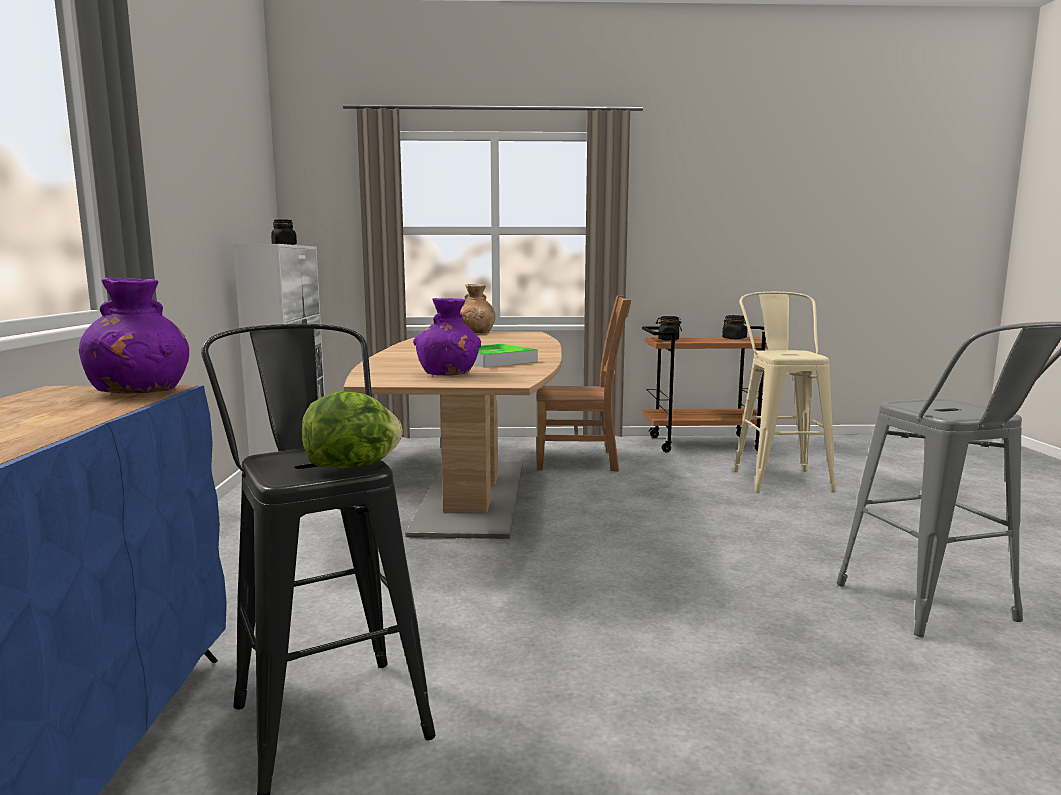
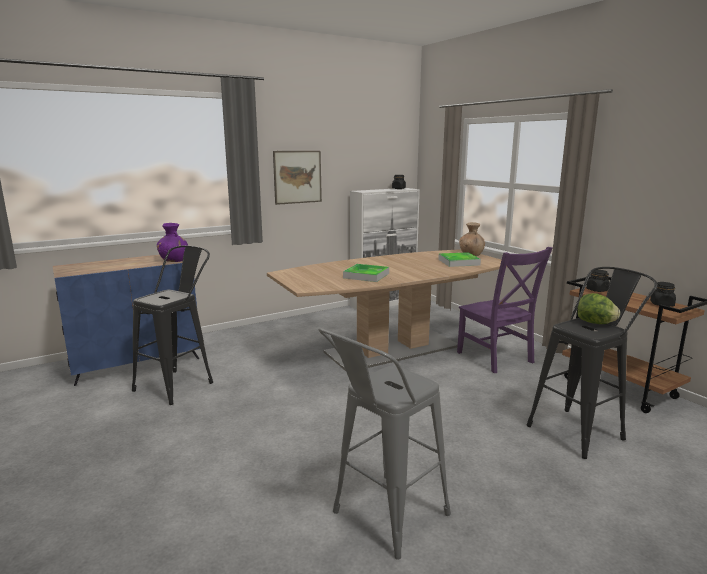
camera: 60 degrees right, 5 degrees up
lettuce [302,391,402,468] -> lettuce moved to [577,293,620,324]
purple vase [413,298,481,375] -> none
brown chair [537,296,631,472] -> purple chair [457,247,553,373]
beige stool [733,292,836,493] -> black stool [527,267,658,459]
none -> picture [273,151,322,205]
none -> tray [438,252,481,267]

